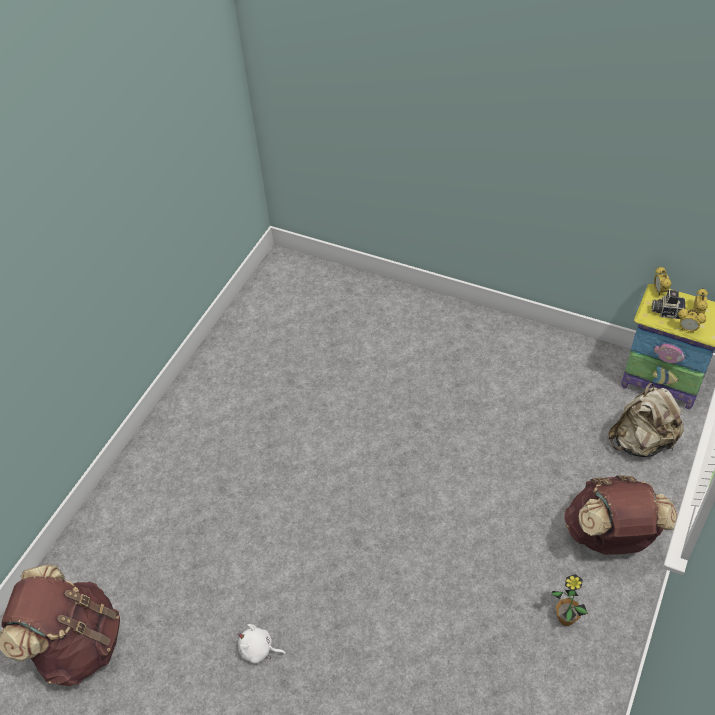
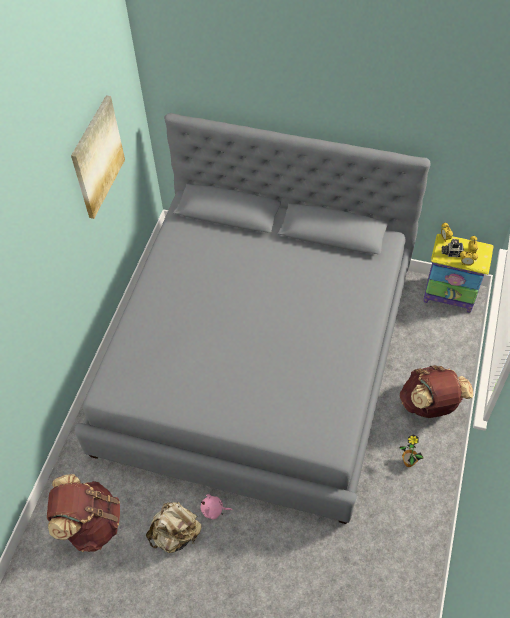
camera: 10 degrees left, 5 degrees up
white plush toy [238,624,286,664] -> pink plush toy [201,494,233,519]
beige backpack [608,383,684,457] -> beige backpack moved to [146,502,202,553]
none -> picture [71,95,125,219]
none -> grey bed [75,113,430,524]

